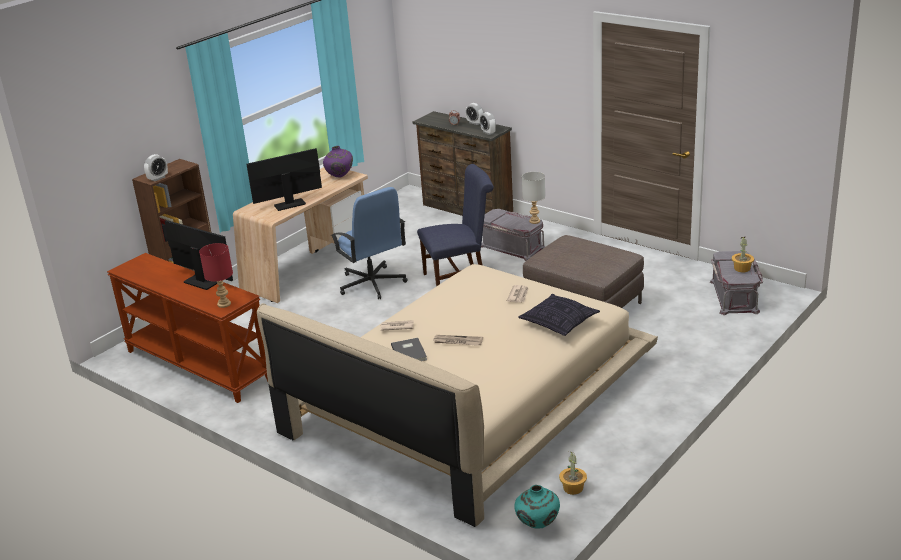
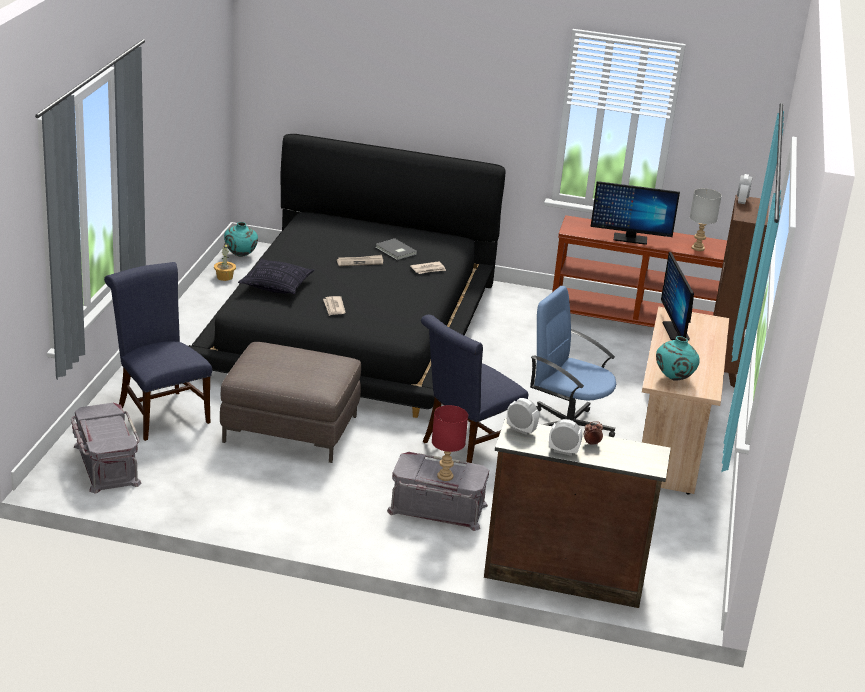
camera: 150 degrees right, 0 degrees up
red table lamp [199,243,233,308] -> red table lamp moved to [432,405,468,481]
monitor [247,148,322,211] -> monitor turned 135 degrees clockwise [661,252,694,341]
beige bed [257,264,658,527] -> black bed [189,134,506,418]
purple vase [323,146,353,177] -> turquoise vase [656,336,700,381]
grey table lamp [522,172,545,224] -> grey table lamp moved to [690,188,722,251]
potted plant [732,237,754,272] -> none
none -> blue chair [104,262,212,441]

